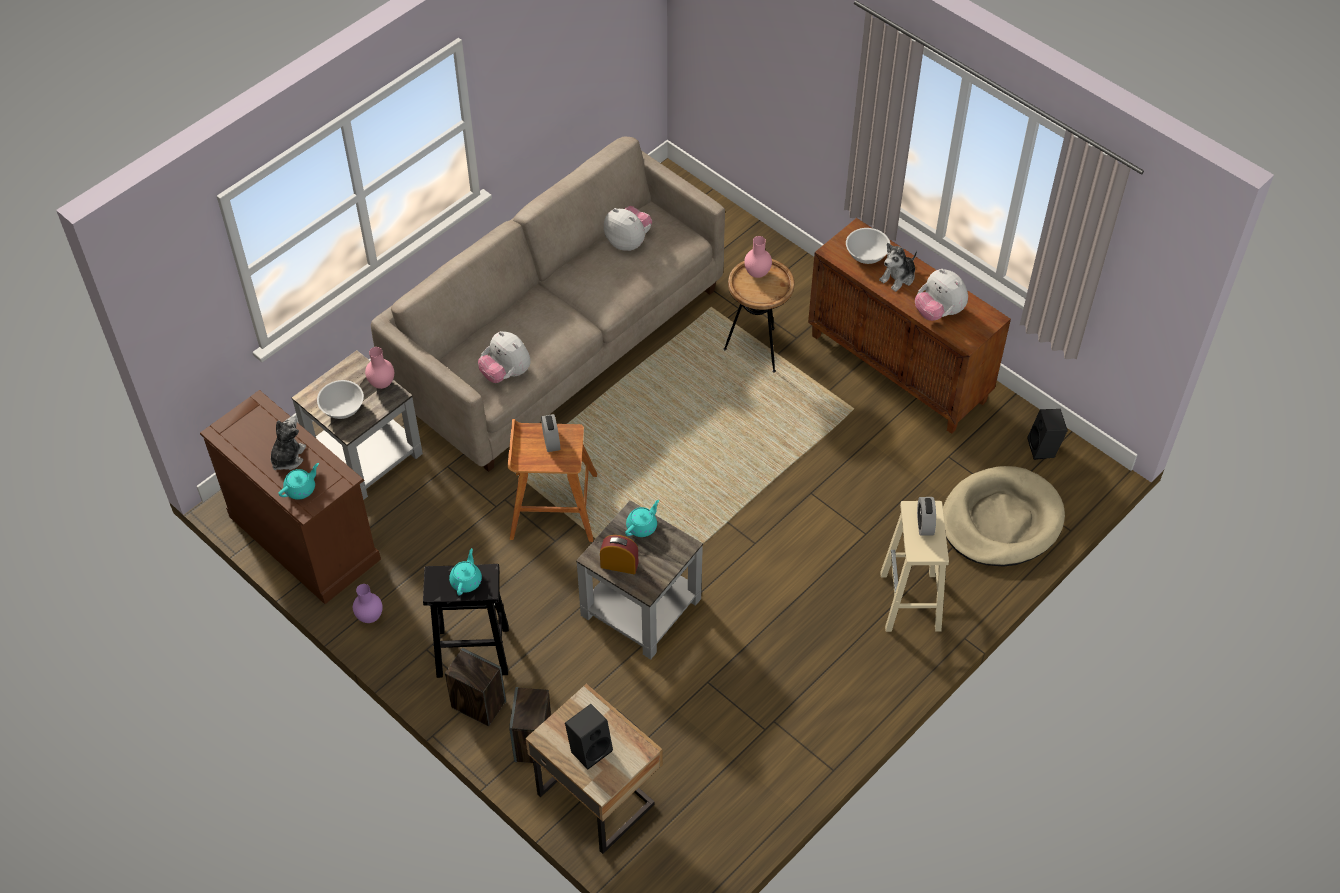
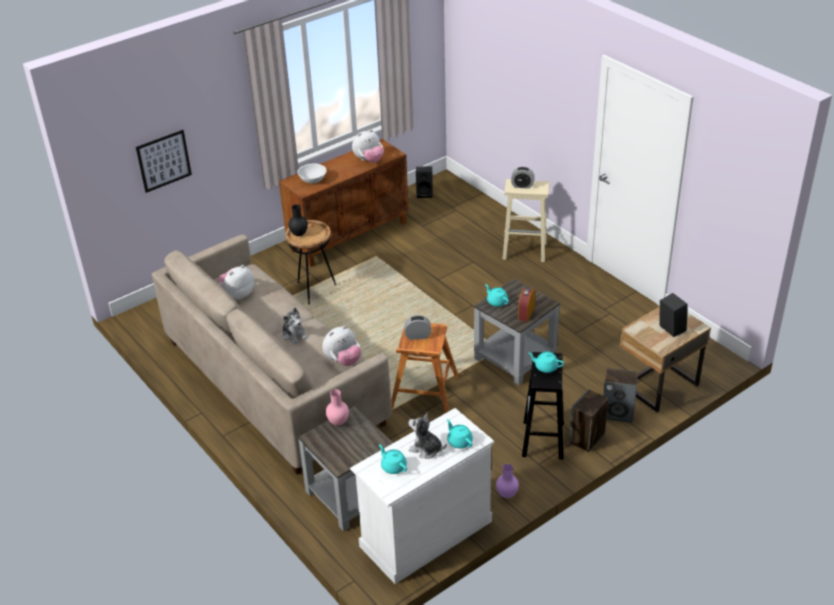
camera: 80 degrees left, 15 degrees down
brown dresser [200,390,381,604] -> white dresser [350,408,494,584]
white bowl [317,380,364,419] -> none
pink vase [744,236,772,278] -> black vase [289,204,308,236]
plush toy [879,243,917,292] -> plush toy moved to [283,308,308,345]
beige dog bed [943,466,1065,567] -> none
none -> picture [136,130,192,193]
none -> turquoise teapot [379,444,407,474]

